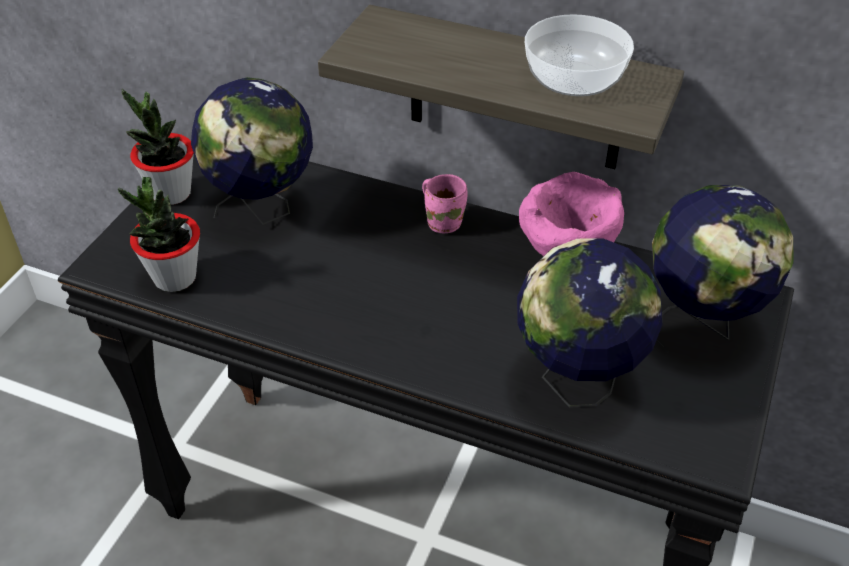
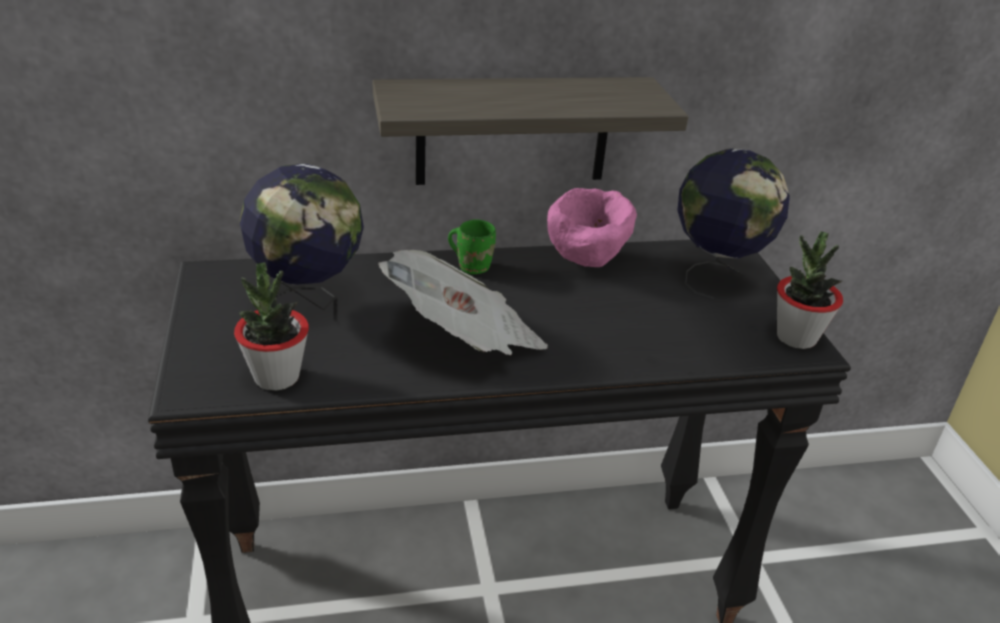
camera: 35 degrees left, 10 degrees down
potted plant [122,89,194,205] -> potted plant moved to [777,231,843,349]
pink mug [422,174,467,233] -> green mug [448,220,496,274]
globe [517,239,663,408] -> none
bowl [525,14,634,96] -> none
none -> newspaper [378,250,548,355]

